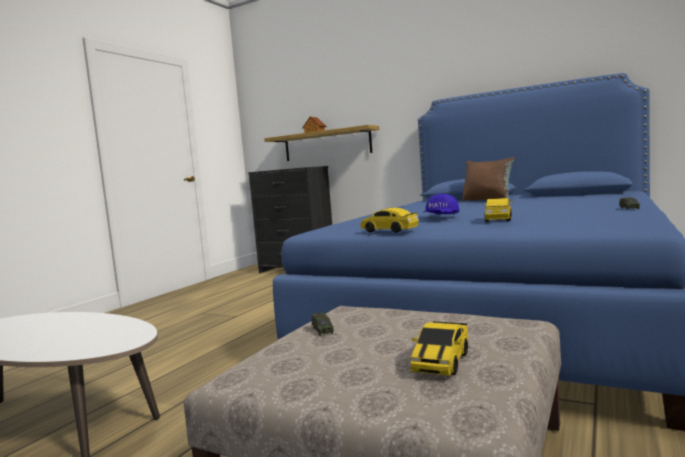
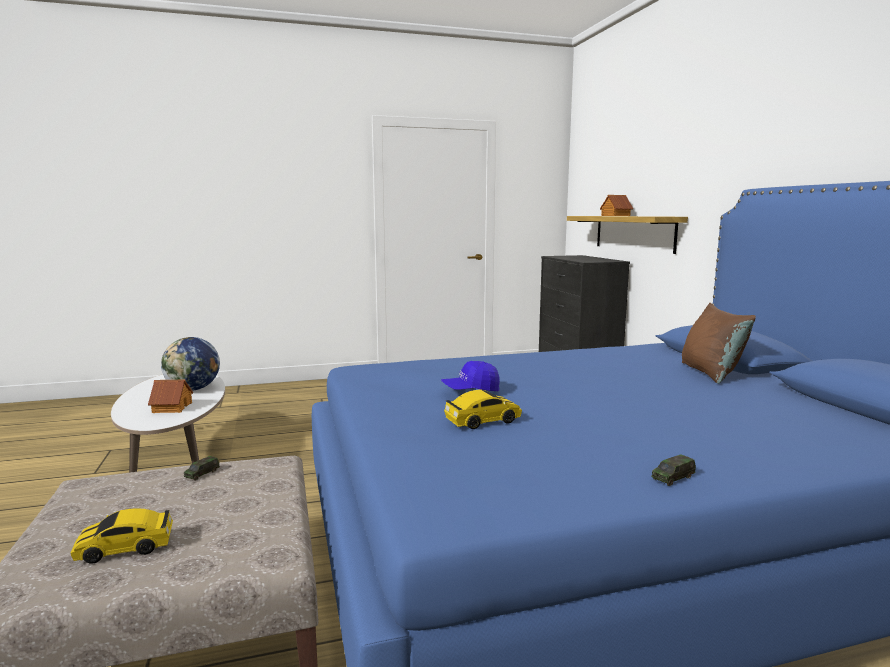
camera: 45 degrees right, 5 degrees up
toy car [360,208,419,233] -> none
none -> toy house [148,380,193,413]
none -> globe [161,337,220,391]

